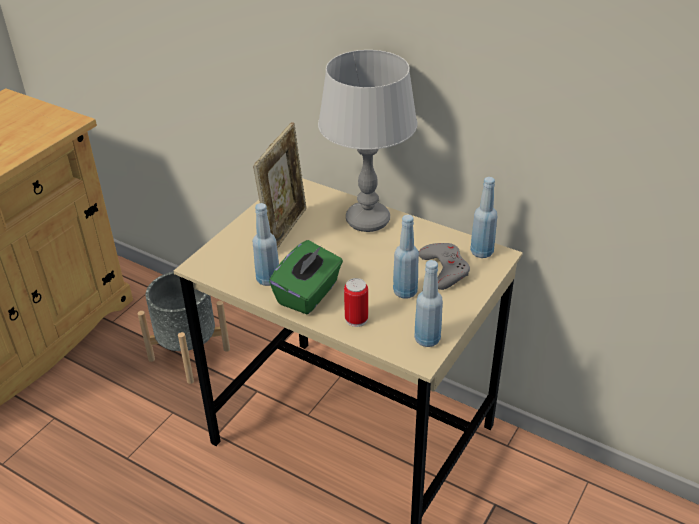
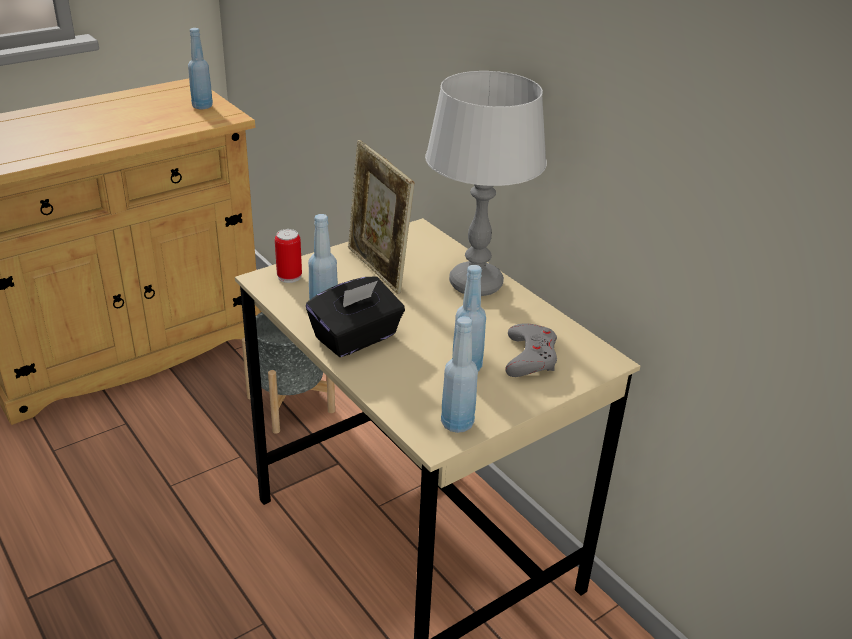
camera: 20 degrees right, 5 degrees down
picture frame [253,122,307,249] -> picture frame turned 105 degrees clockwise [348,140,414,294]
green tissue box [269,240,343,314] -> black tissue box [306,277,405,357]
can [344,278,368,327] -> can moved to [275,229,302,283]
blue bottle [470,177,497,258] -> blue bottle moved to [188,28,213,109]

